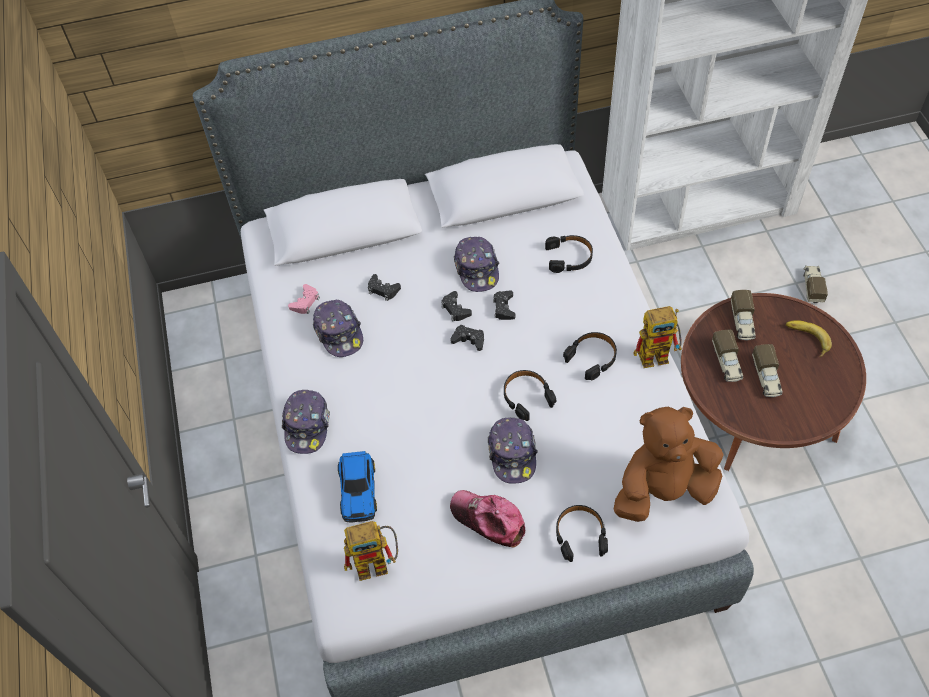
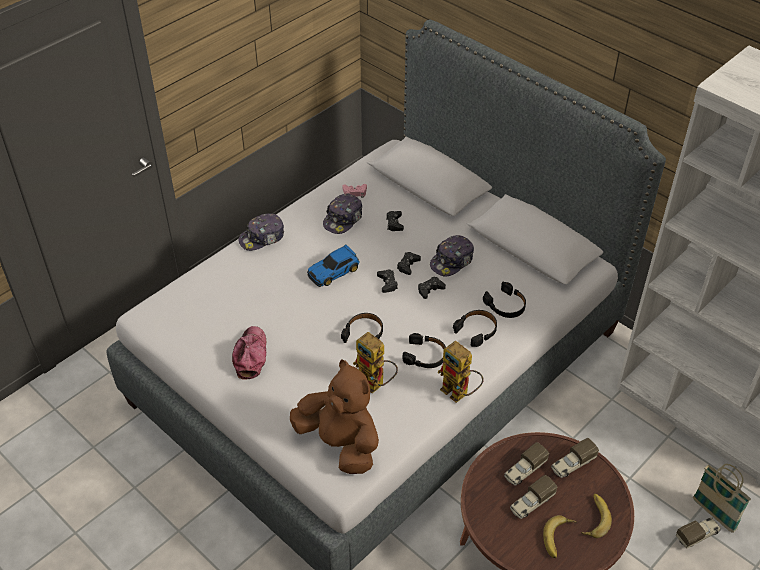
camera: 55 degrees right, 10 degrees down
toy car [338,451,377,522] -> toy car moved to [307,245,360,287]
toy robot [344,521,398,581] -> toy robot moved to [353,332,398,394]
cap [488,417,538,484] -> none
black headphones [556,505,608,562] -> black headphones moved to [453,310,497,347]
none -> banana [543,515,577,558]
none -> basket [693,464,751,533]

